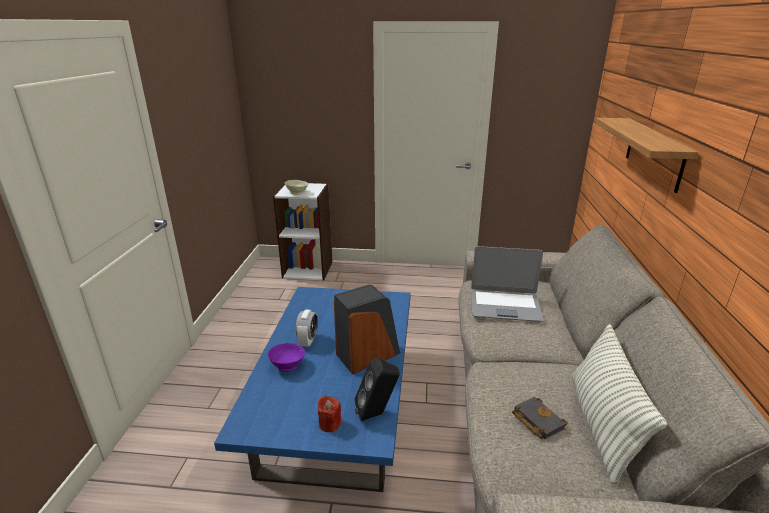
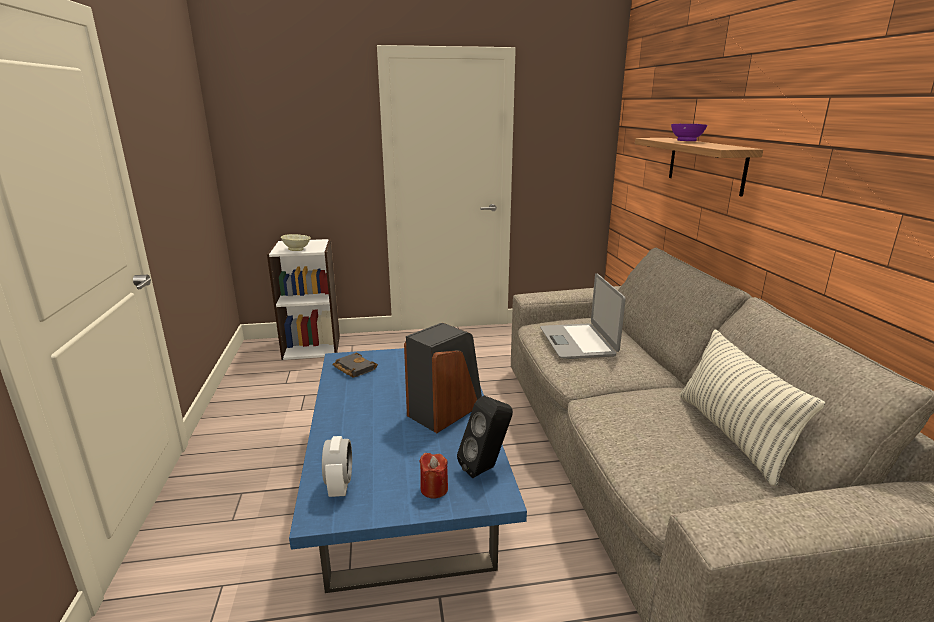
camera: 15 degrees left, 5 degrees down
purple bowl [268,343,305,372] -> purple bowl moved to [671,124,708,141]
alarm clock [296,310,318,347] -> alarm clock moved to [322,436,352,497]
laptop [471,246,544,322] -> laptop turned 90 degrees clockwise [540,273,626,359]
black book [512,397,568,440] -> black book moved to [333,353,378,378]

